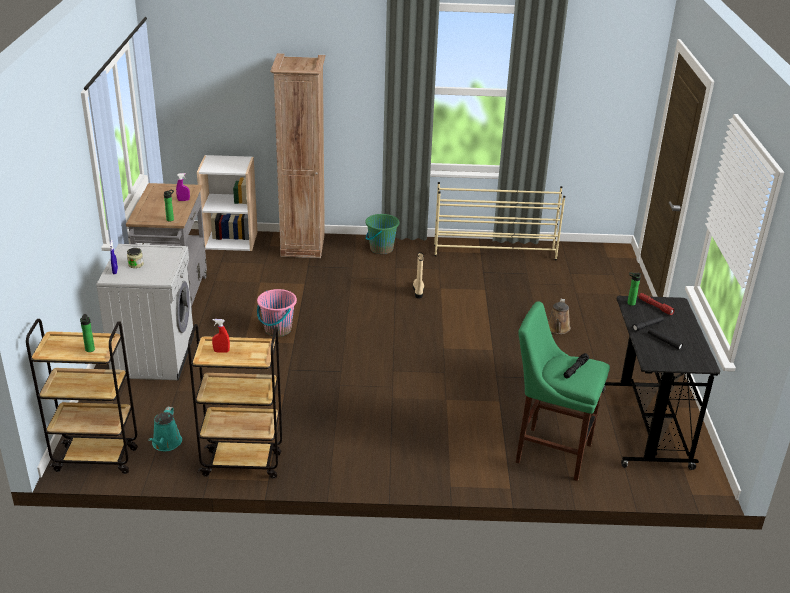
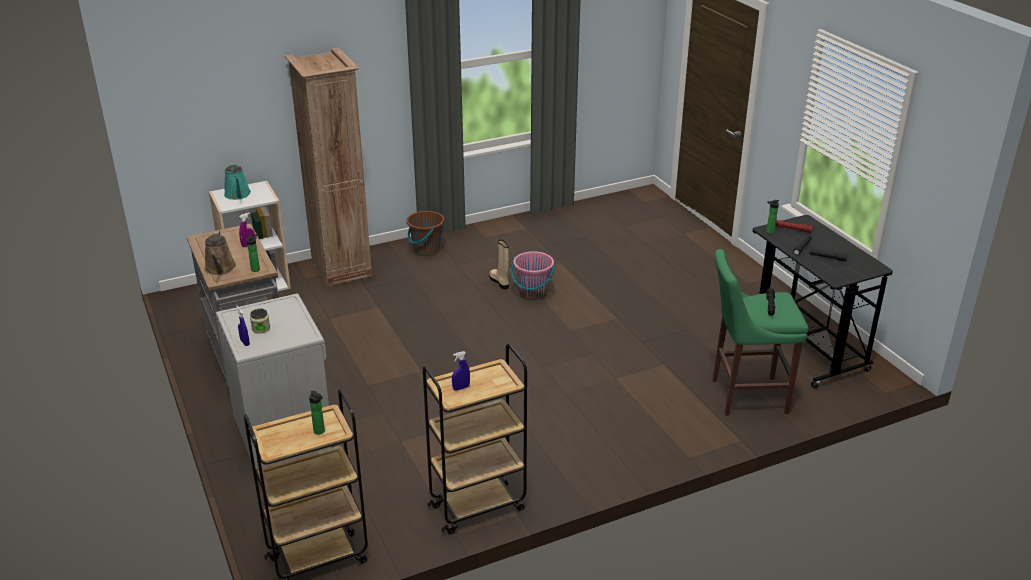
camera: 25 degrees left, 0 degrees up
turquoise watering can [148,407,182,451] -> turquoise watering can moved to [224,162,251,200]
red spray bottle [212,319,230,353] -> blue spray bottle [452,351,470,391]
pink bucket [257,289,297,337] -> pink bucket moved to [511,251,555,300]
green bucket [365,214,399,254] -> brown bucket [406,211,444,256]
beige shoe rack [434,182,565,260] -> none
brown watering can [548,299,571,334] -> brown watering can moved to [205,230,236,275]

